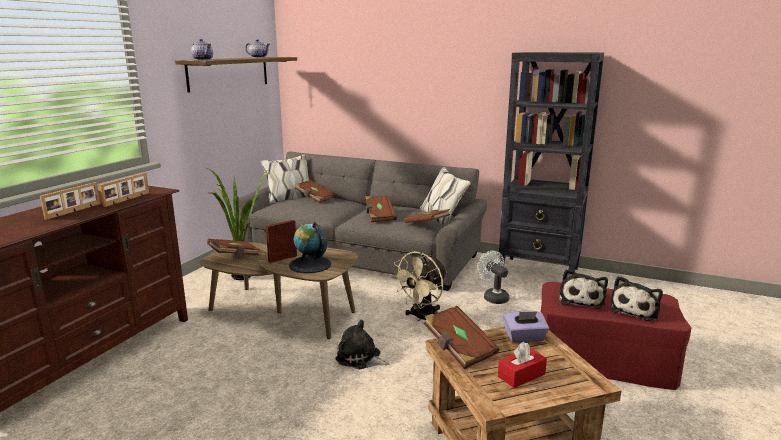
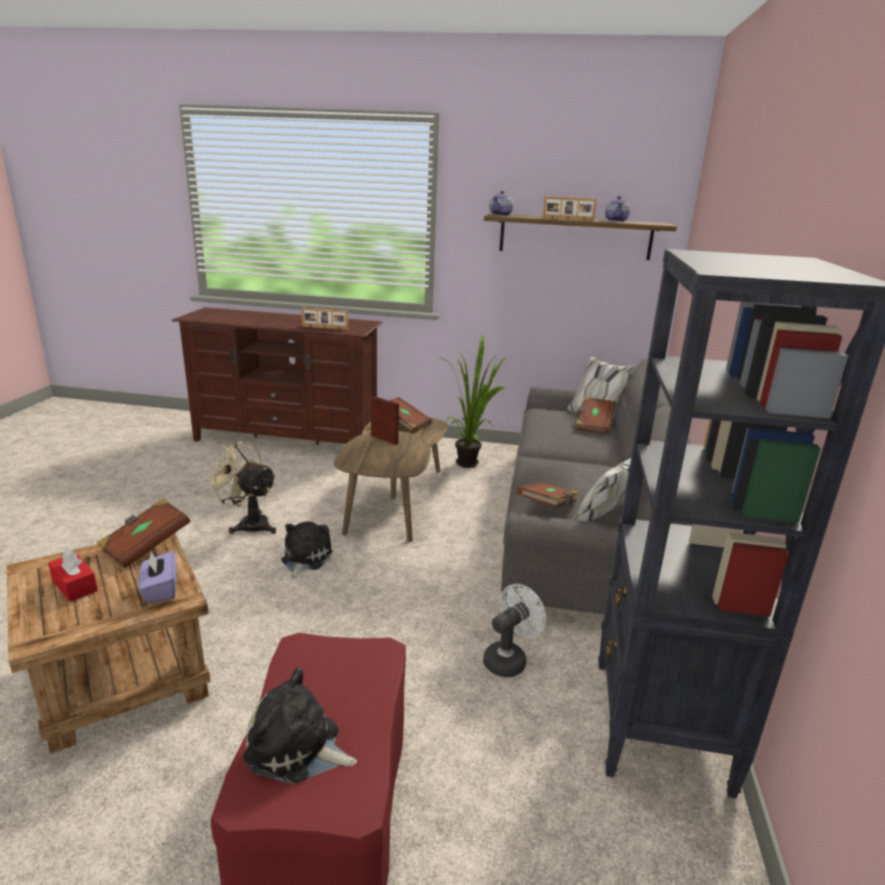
camera: 75 degrees right, 5 degrees up
picture frame [40,182,100,220] -> picture frame moved to [543,196,597,221]
globe [289,222,331,273] -> none
brown book [366,196,397,222] -> none
beige fan [391,251,447,321] -> beige fan moved to [204,440,277,534]
plush toy [559,269,608,309] -> none

